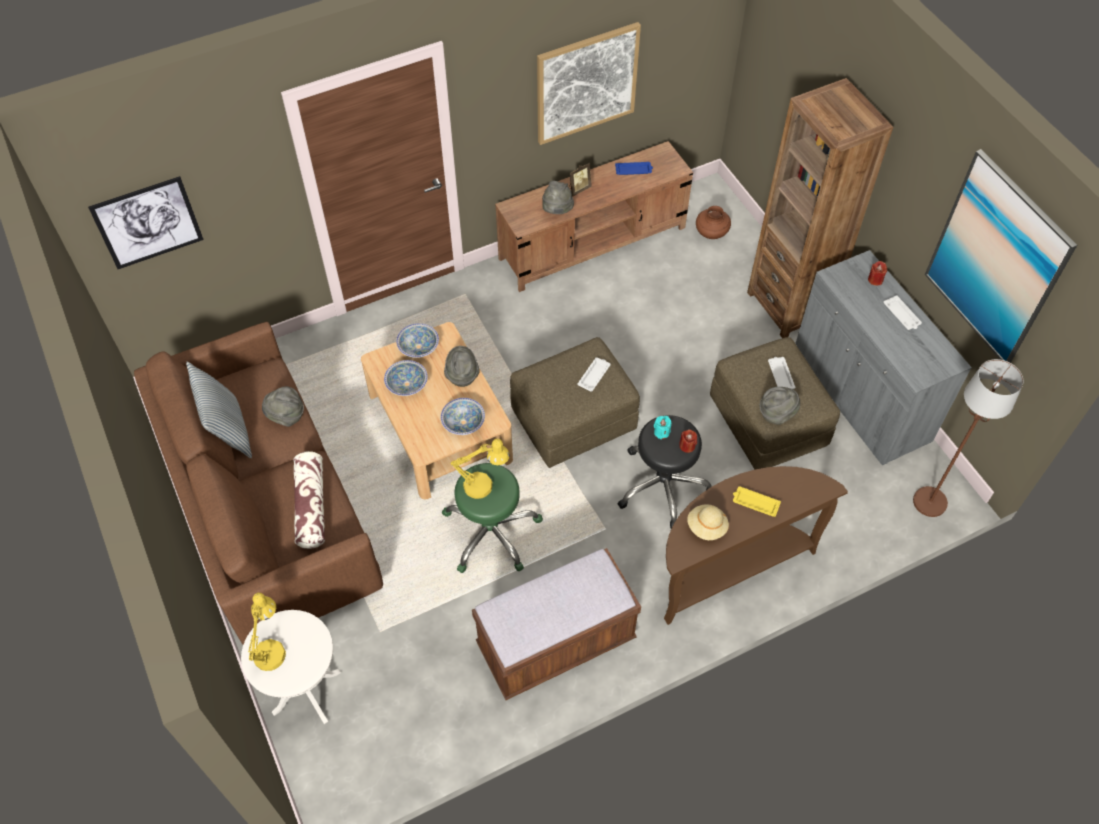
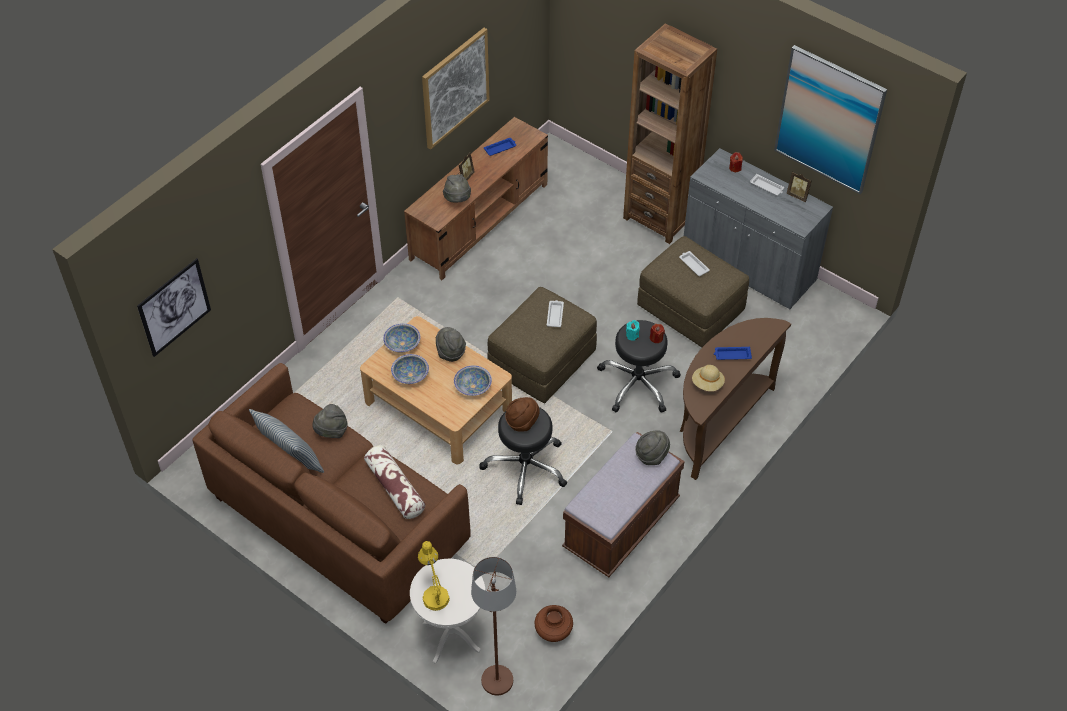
camera: 25 degrees left, 5 degrees down
green stool [442,463,543,573] -> black stool [479,407,567,505]
yellow table lamp [451,438,510,499] -> brown hat [505,397,540,431]
brown vase [696,206,731,239] -> brown vase moved to [535,605,573,642]
yellow tray [733,486,781,517] -> blue tray [714,347,752,360]
grey hat [760,387,800,425] -> grey hat moved to [635,430,670,465]
brown floor lamp [913,359,1024,517] -> brown floor lamp moved to [471,557,516,695]
none -> picture frame [787,172,811,202]

